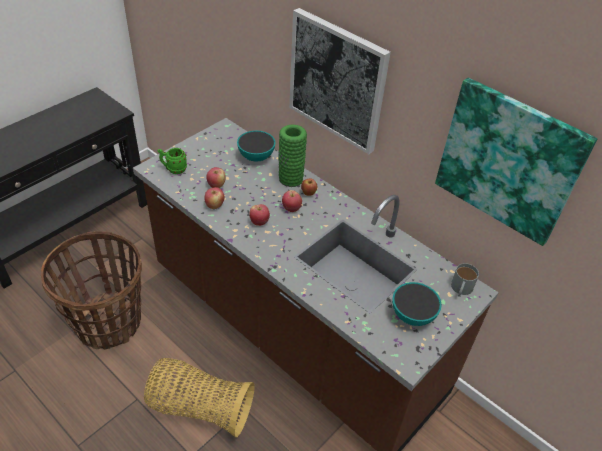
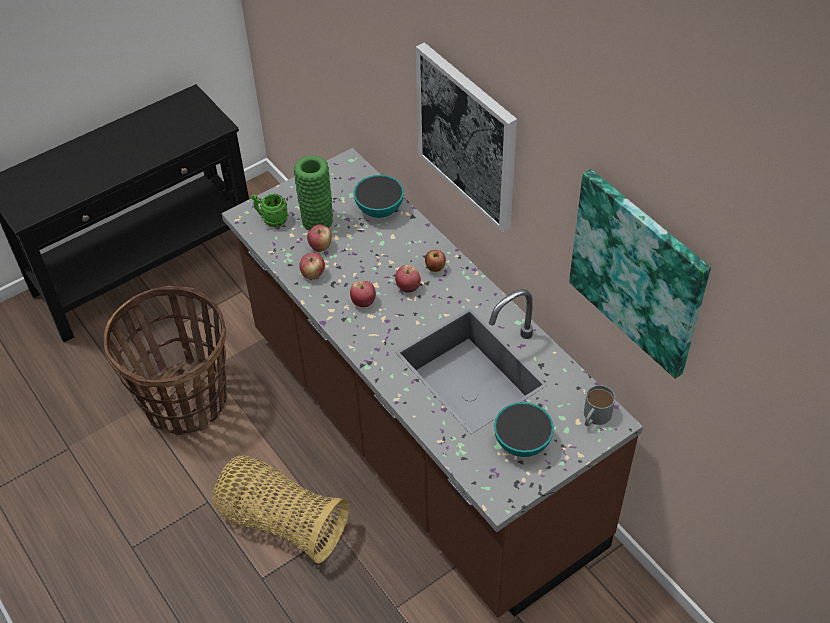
camera: 15 degrees right, 5 degrees up
green vase [279,125,307,187] -> green vase moved to [294,156,333,231]

